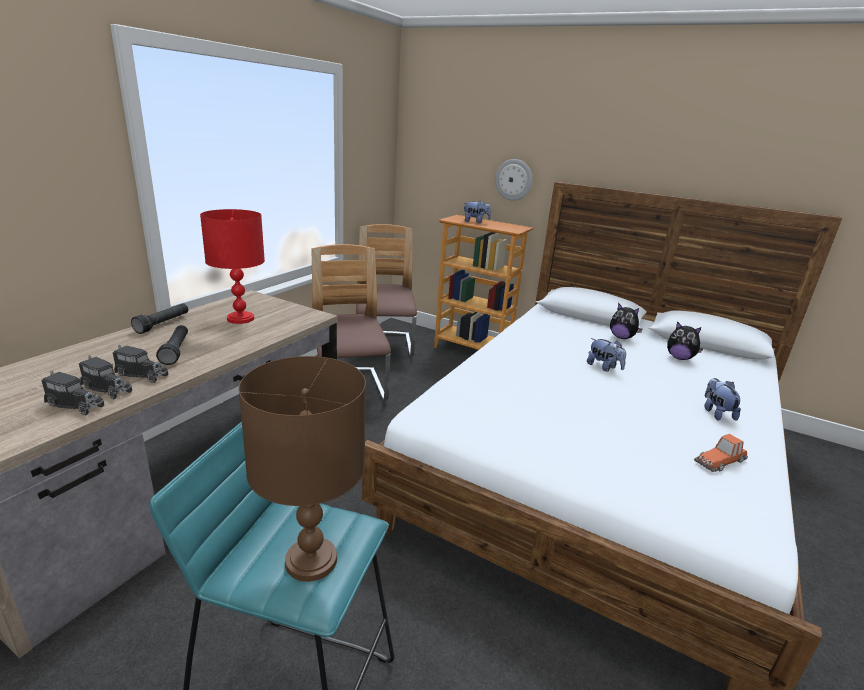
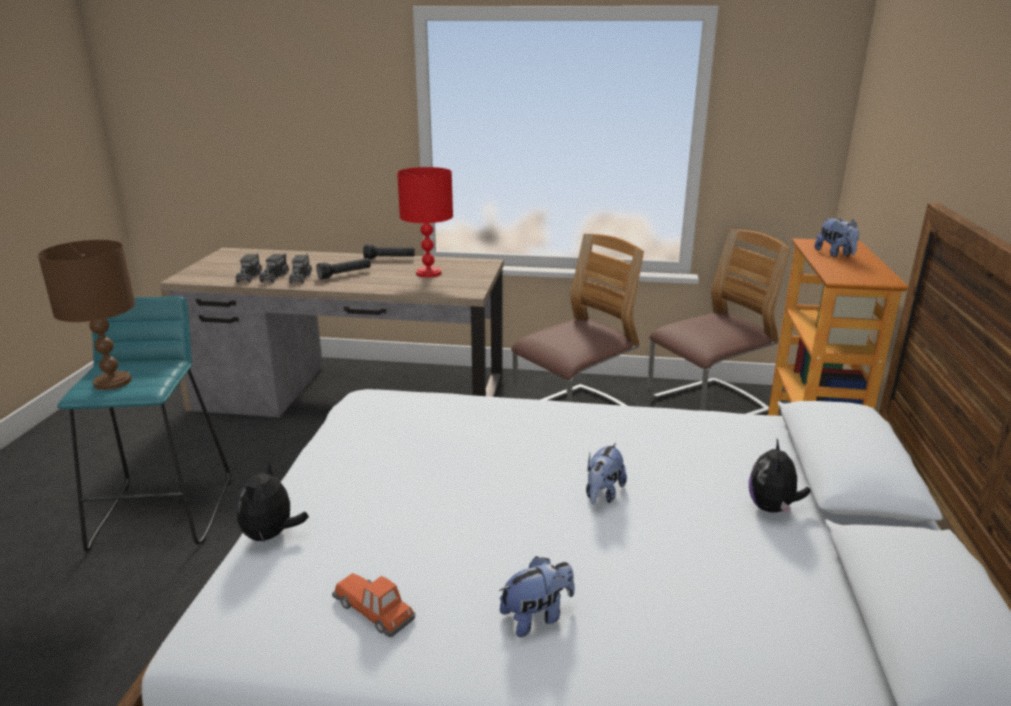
camera: 70 degrees right, 0 degrees up
wall clock [495,159,533,201] -> none
plush toy [667,321,703,360] -> plush toy moved to [237,462,309,542]

